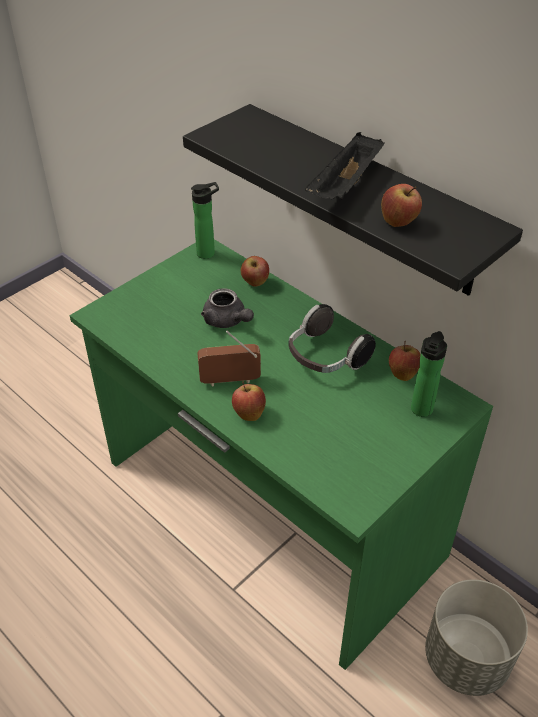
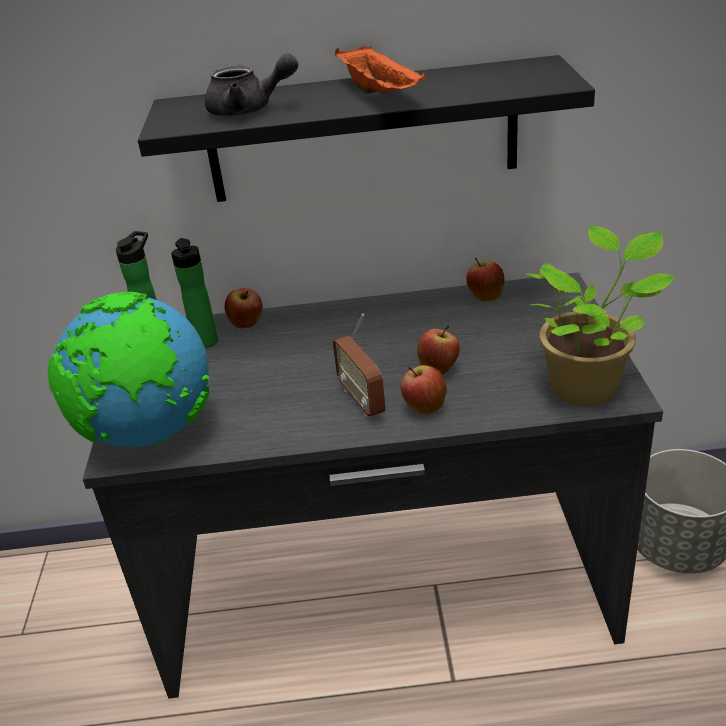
camera: 45 degrees left, 10 degrees down
green desk [70,239,493,670] -> grey desk [83,273,663,699]
radio [197,331,261,387] -> radio turned 60 degrees counterclockwise [333,313,386,417]
grey teapot [201,288,254,328] -> grey teapot moved to [205,53,298,117]
headphones [289,304,376,373] -> none
black tray [305,132,384,199] -> orange tray [335,46,425,94]
apple [381,184,422,227] -> apple moved to [417,326,460,374]
bottle [411,331,447,417] -> bottle moved to [171,238,218,348]
none -> globe [48,292,209,447]
none -> potted plant [525,226,676,406]

